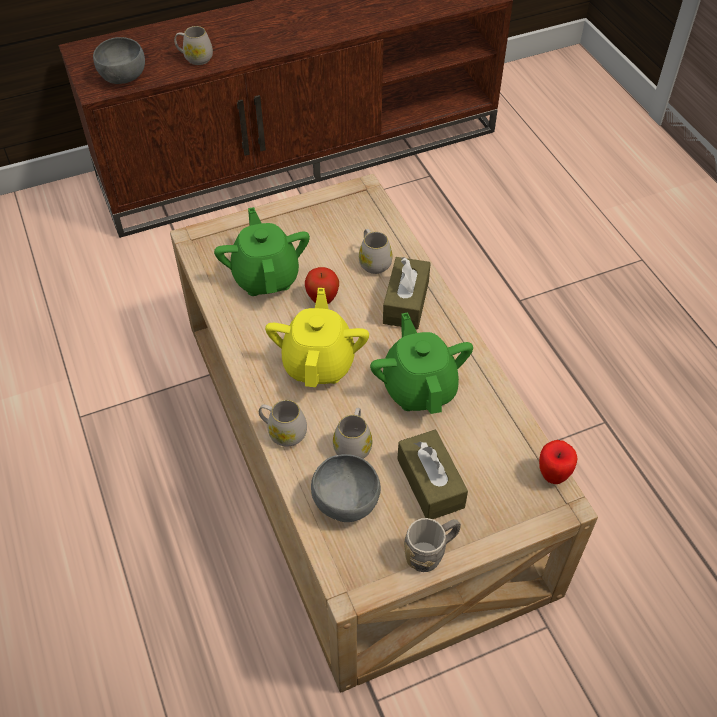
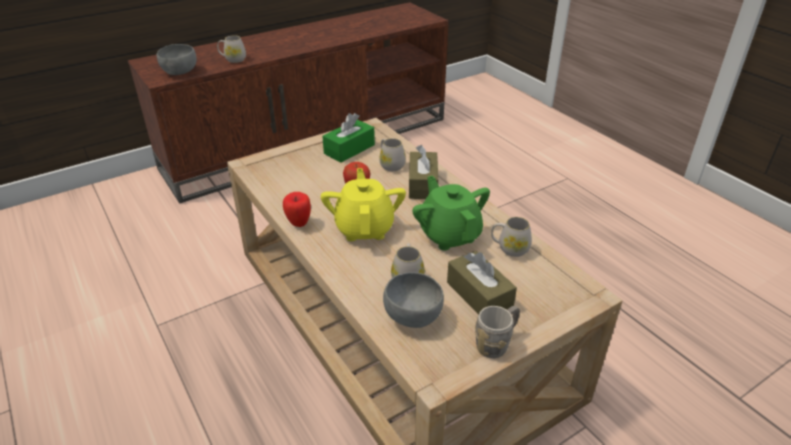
camera: 10 degrees left, 15 degrees down
green teapot [214,207,310,296] -> none
white mug [259,400,307,447] -> white mug moved to [491,217,532,257]
apple [539,440,578,484] -> apple moved to [283,192,311,227]
none -> green tissue box [322,113,375,163]

